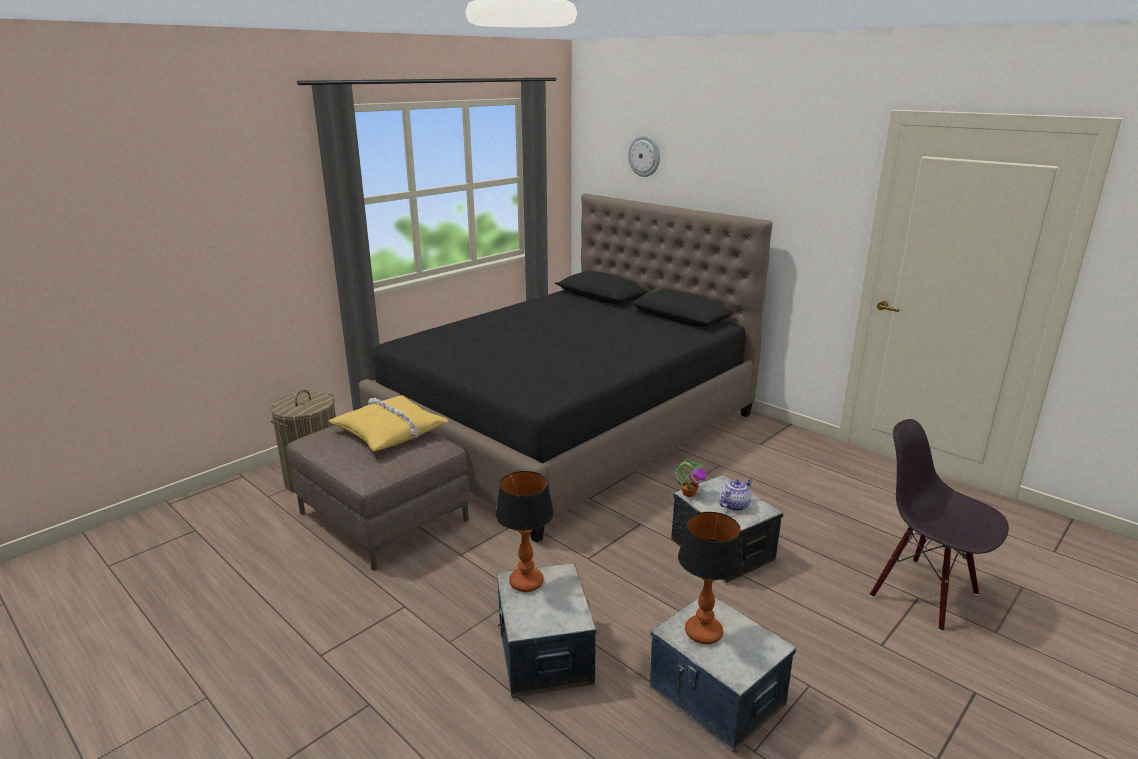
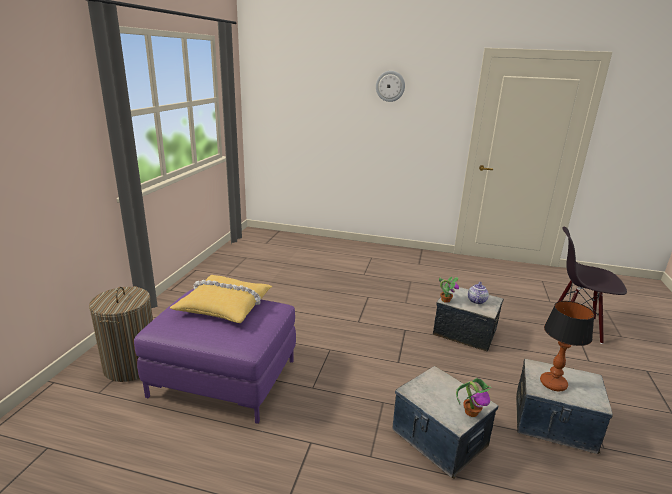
camera: 30 degrees left, 0 degrees up
brown ottoman [287,425,469,571] -> purple ottoman [134,289,296,424]
black bed [359,194,773,543] -> none
table lamp [495,471,554,592] -> none
wall clock [628,135,660,177] -> wall clock moved to [376,71,405,102]
none -> potted plant [456,378,491,417]

